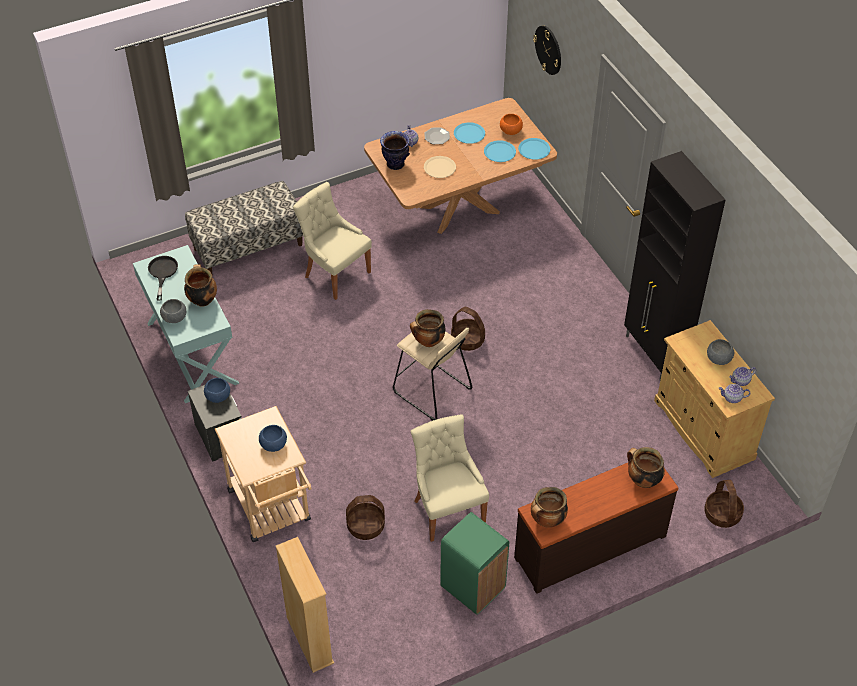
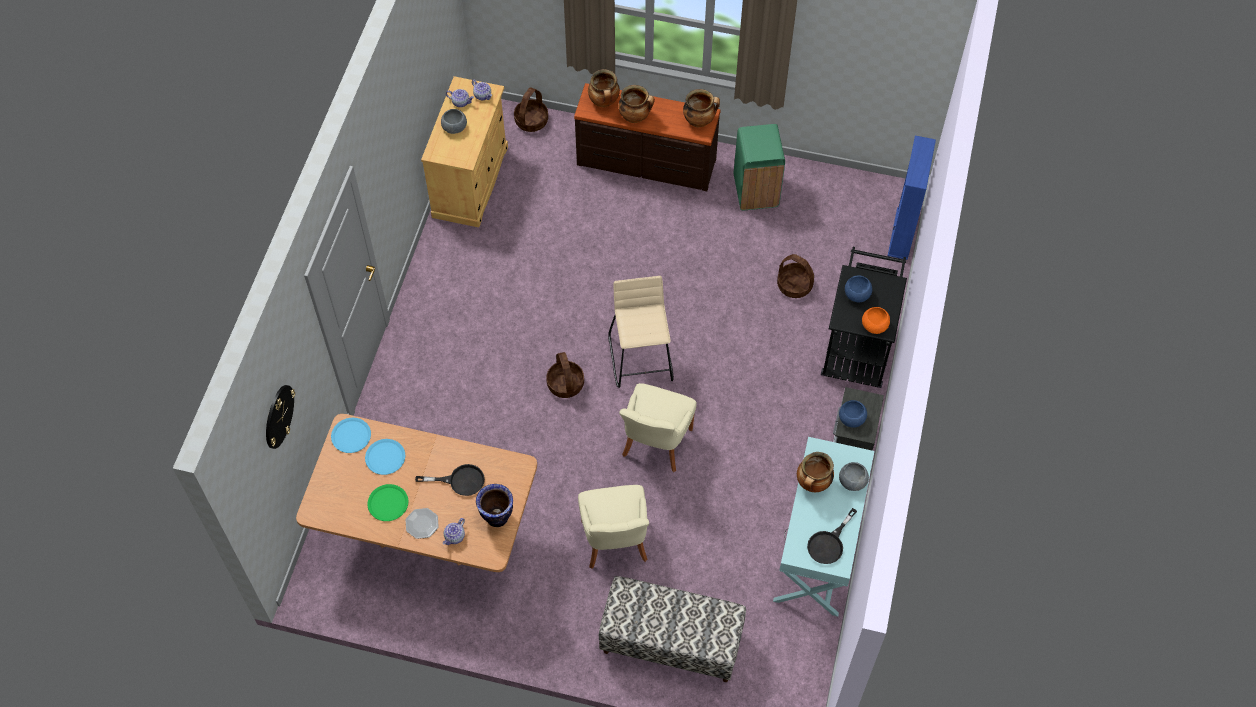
camera: 140 degrees left, 10 degrees up
beige cart [215,406,312,542] -> black cart [821,247,907,388]
beige bookcase [275,537,334,673] -> blue bookcase [888,136,936,260]
cooking pot [410,309,446,347] -> cooking pot moved to [618,85,655,123]
beige chair [411,414,489,542] -> beige chair moved to [619,383,697,472]
beige plate [424,156,456,178] -> black frying pan [415,464,485,496]
blue plate [454,122,485,144] -> green plate [368,484,408,521]
orange bowl [500,114,523,135] -> orange bowl moved to [862,307,890,334]
black cabinet [624,151,726,380] -> none

